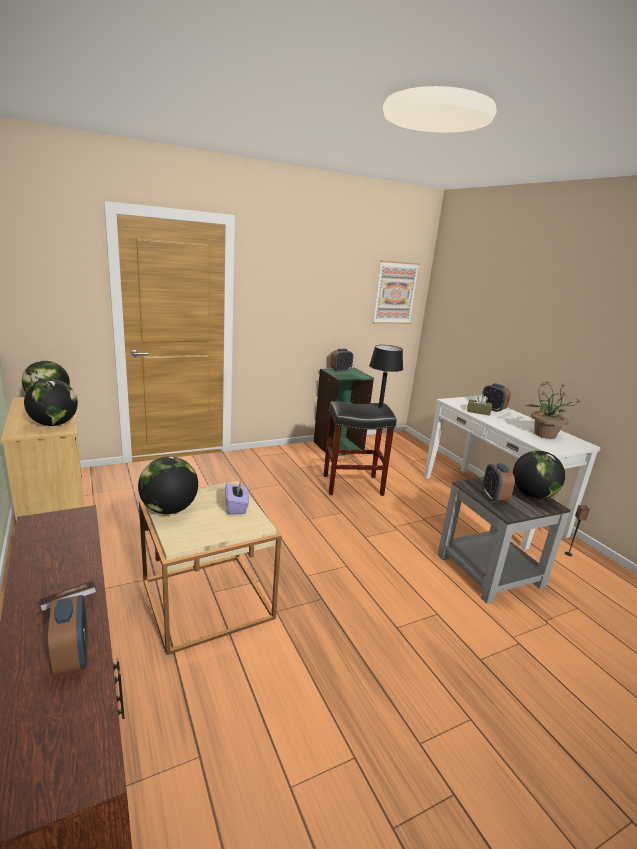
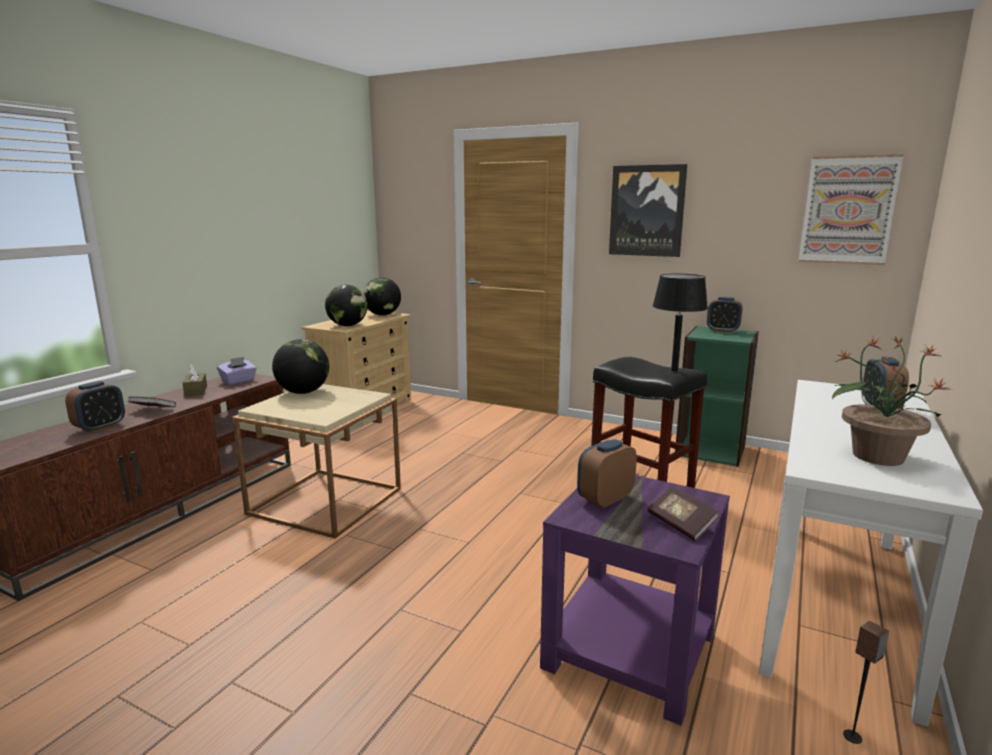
camera: 55 degrees right, 5 degrees down
purple tissue box [225,481,249,515] -> purple tissue box moved to [217,357,257,385]
grey side table [437,477,571,604] -> purple side table [540,475,730,726]
brown tissue box [467,394,492,416] -> brown tissue box moved to [182,364,207,397]
globe [513,451,565,499] -> book [648,486,719,541]
none -> picture [609,164,687,257]

